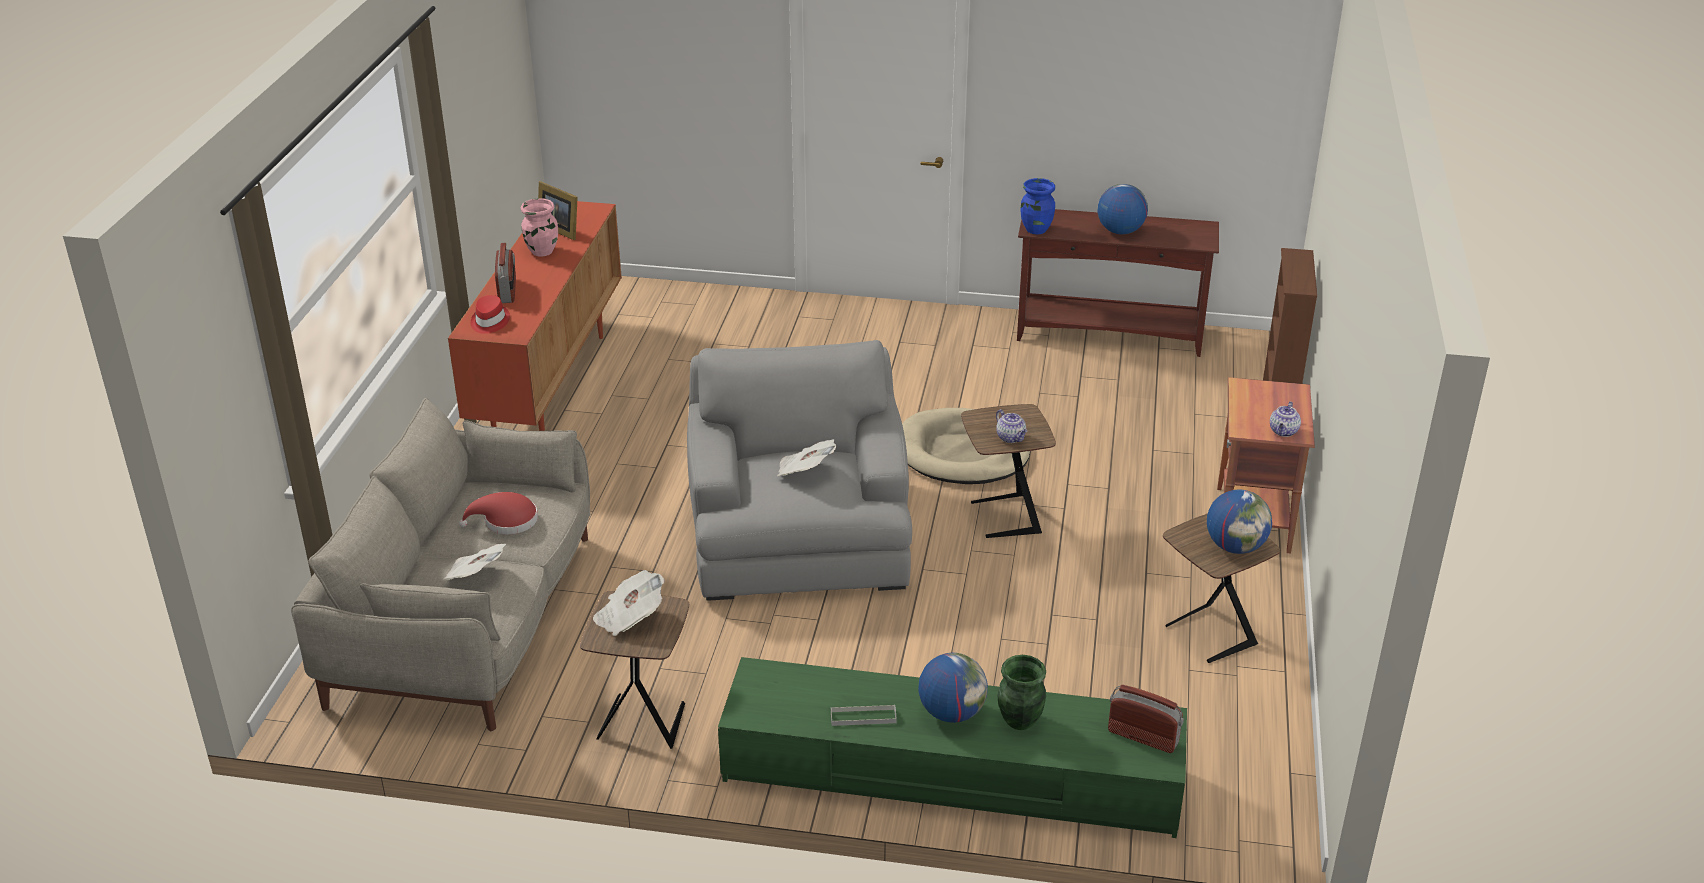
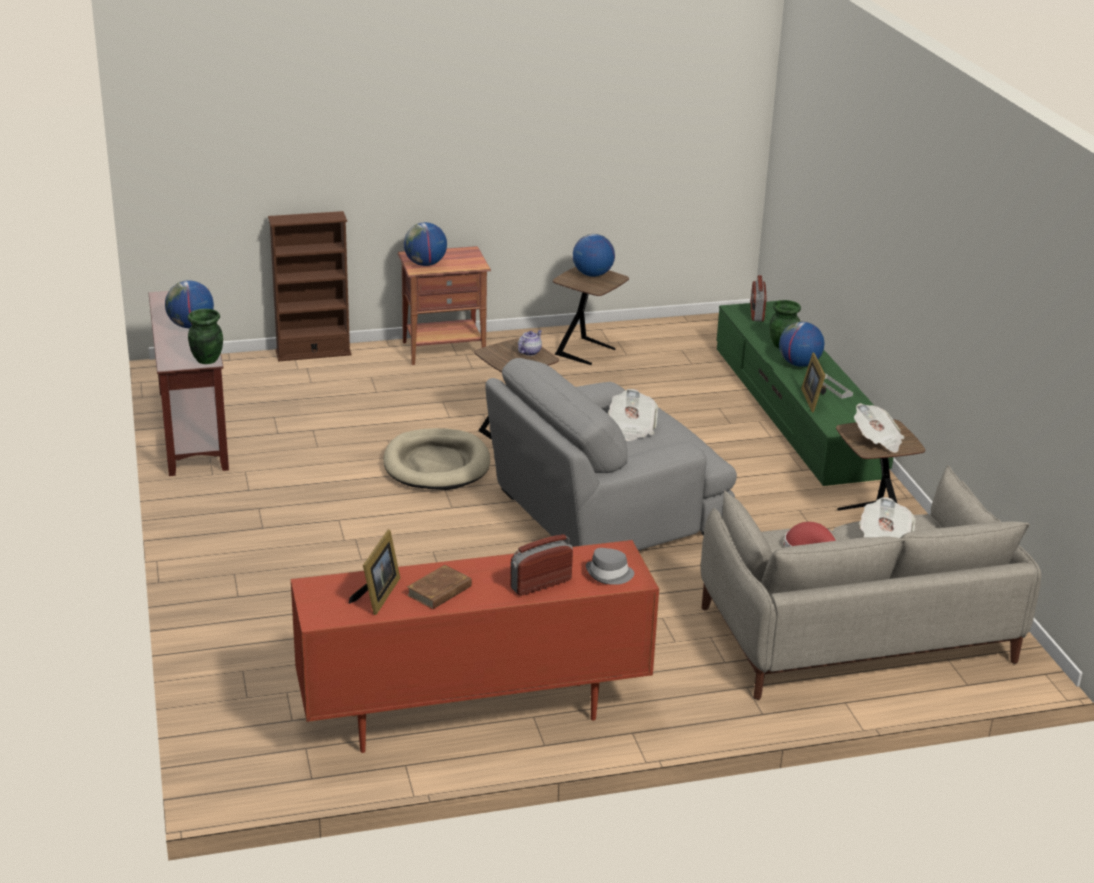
camera: 115 degrees left, 5 degrees down
red hat [471,295,510,334] -> grey hat [586,548,634,585]
pink vase [521,198,558,257] -> brown book [407,565,472,609]
blue vase [1020,178,1055,234] -> green vase [188,309,223,364]
teapot [1270,402,1301,437] -> none
none -> globe [404,222,447,266]
none -> picture frame [801,353,826,413]

